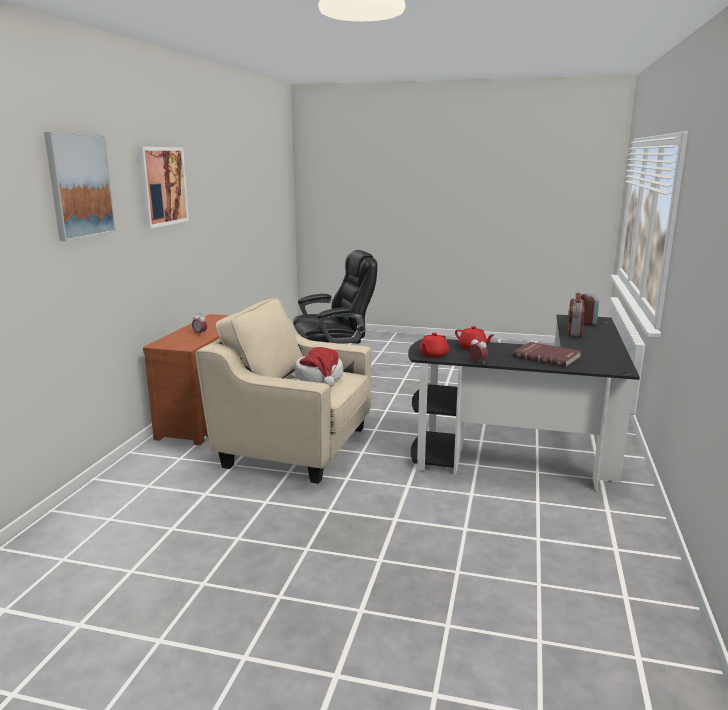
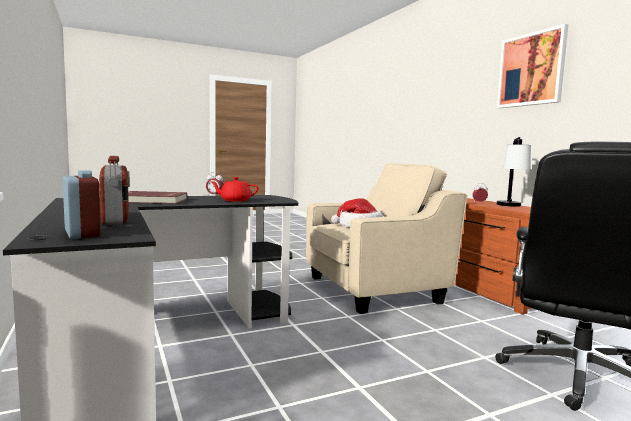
camera: 140 degrees right, 10 degrees down
picture [44,132,116,241] -> none
red teapot [419,332,449,358] -> none
none -> table lamp [497,137,531,207]

